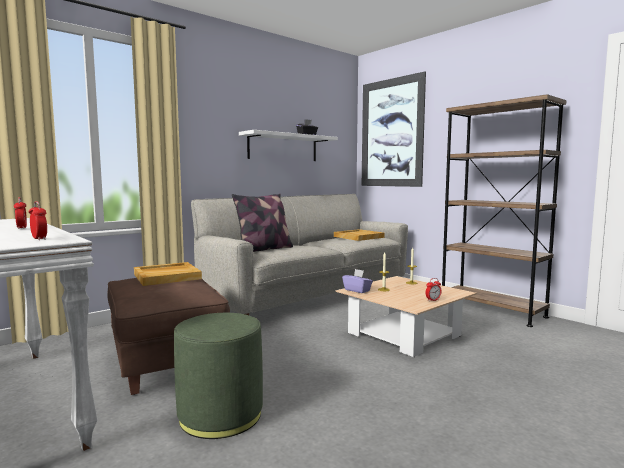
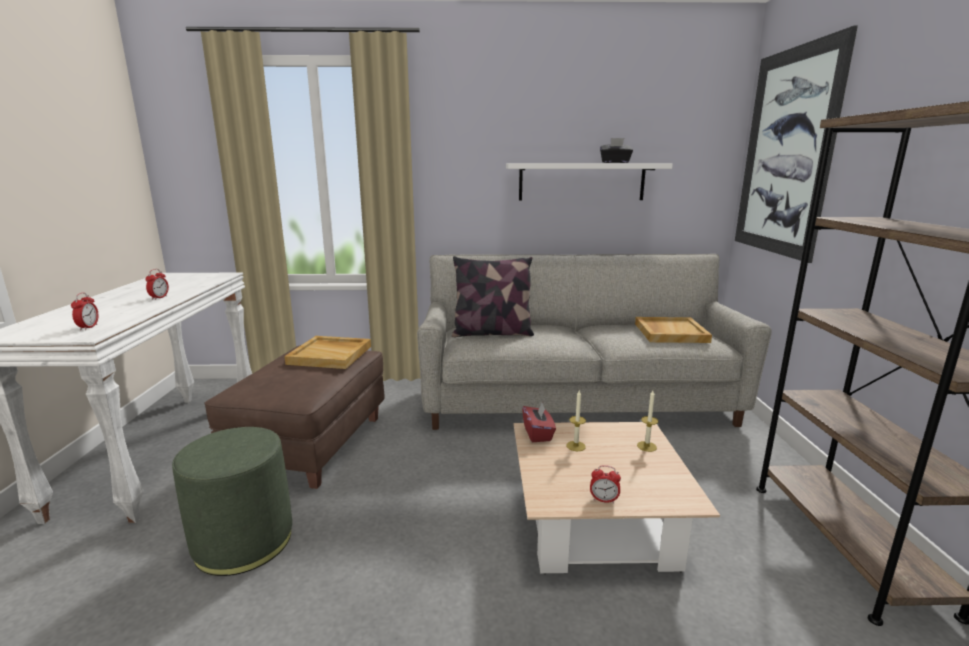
camera: 40 degrees right, 10 degrees up
purple tissue box [342,269,373,293] -> red tissue box [522,402,556,442]

